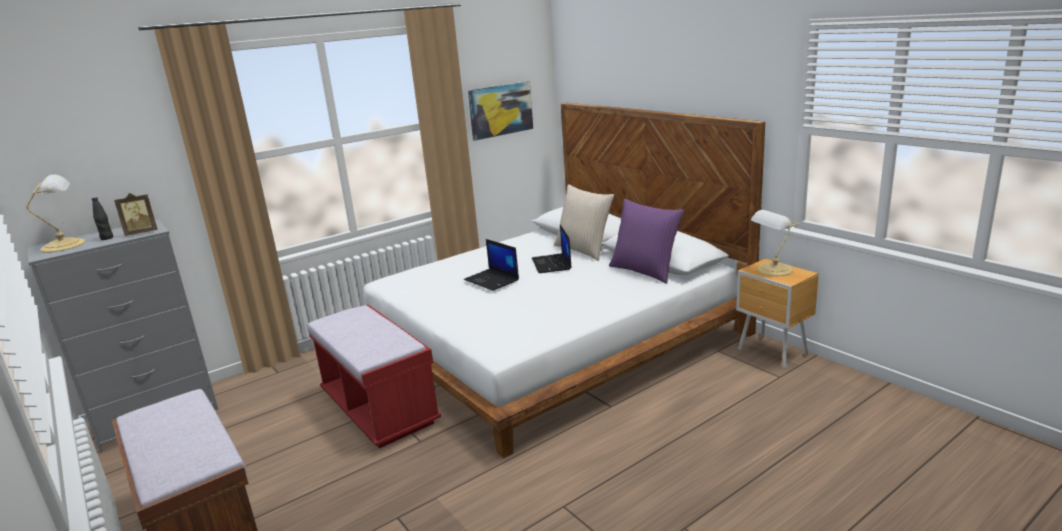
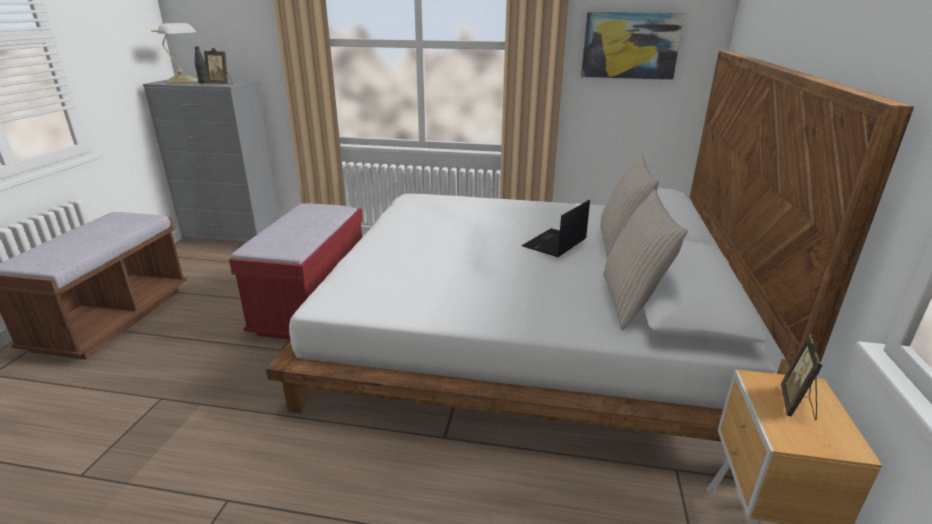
camera: 45 degrees right, 5 degrees up
laptop [464,239,519,291] -> none
purple pillow [609,199,684,284] -> beige pillow [603,189,688,330]
table lamp [751,210,799,276] -> picture frame [781,334,823,420]

